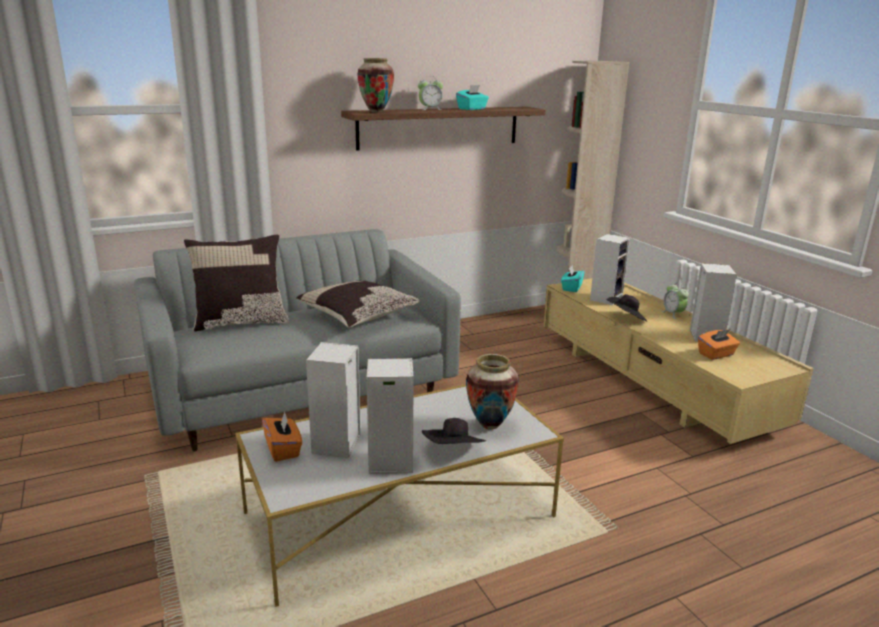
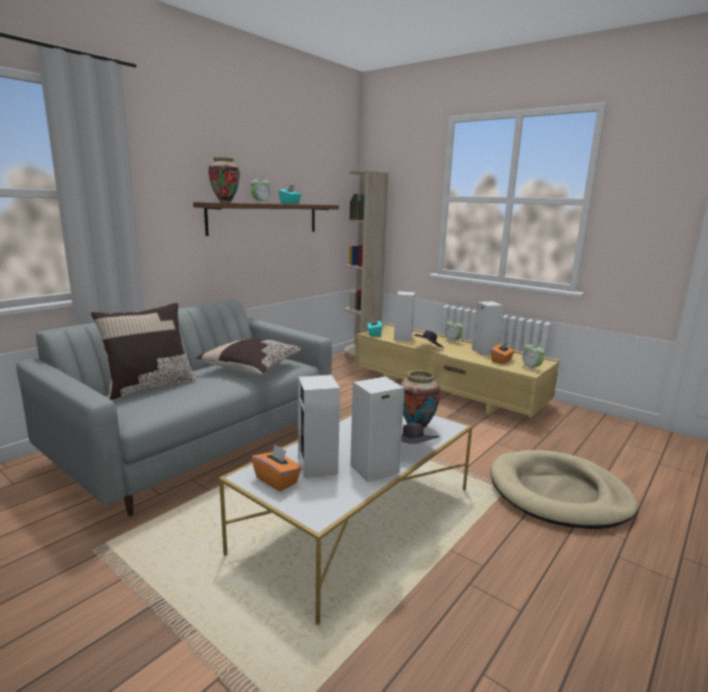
camera: 25 degrees left, 5 degrees down
none -> beige dog bed [490,450,638,529]
none -> alarm clock [522,342,545,372]

